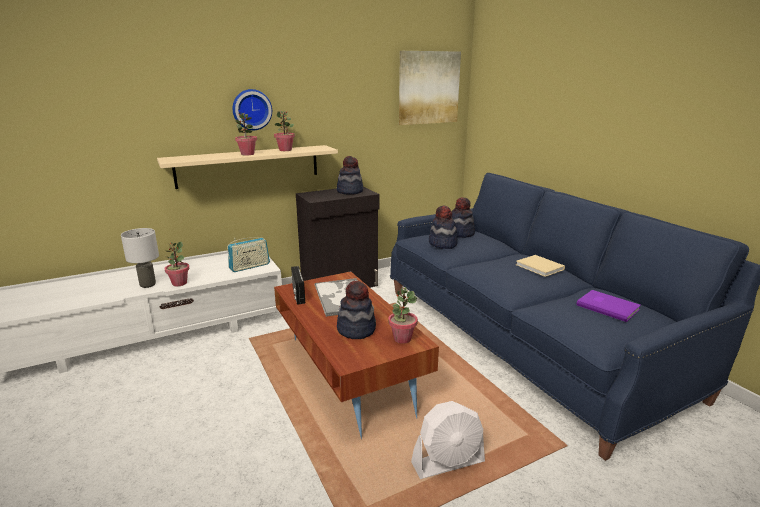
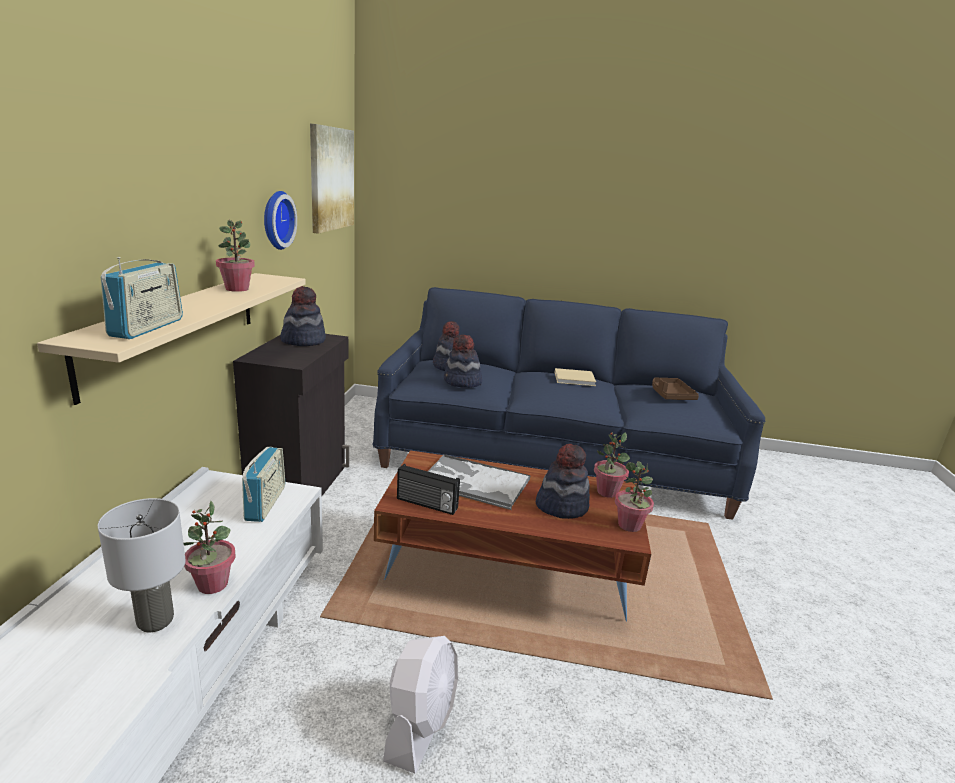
camera: 55 degrees left, 0 degrees up
wall clock [233,89,272,130] -> wall clock moved to [264,191,297,250]
potted plant [235,113,257,155] -> potted plant moved to [615,461,654,532]
white fan [411,401,485,479] -> white fan moved to [383,636,458,774]
purple book [577,290,641,322] -> brown tray [652,378,699,400]
none -> radio [100,257,183,339]

